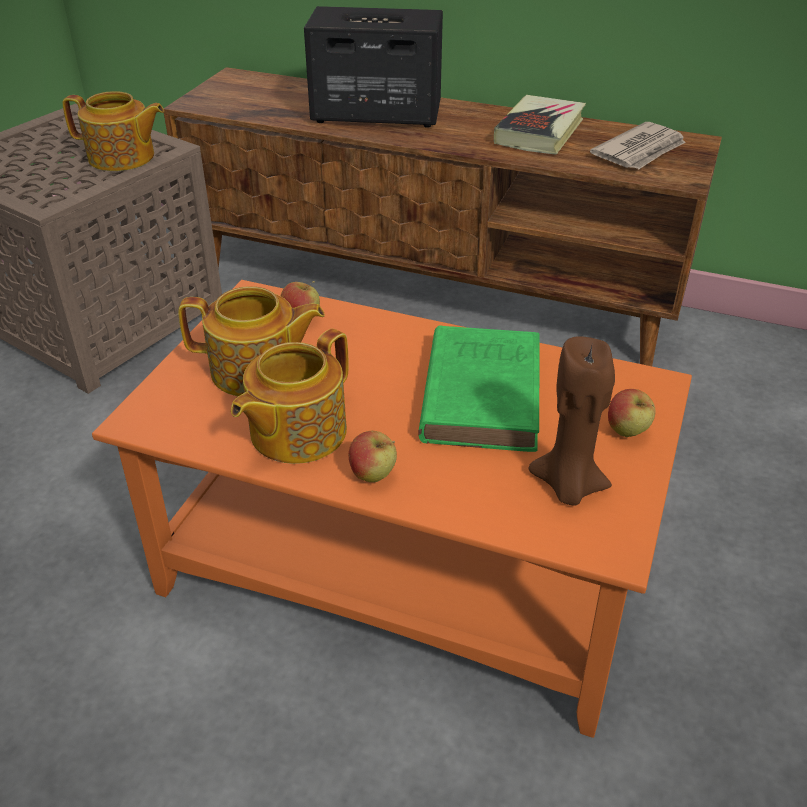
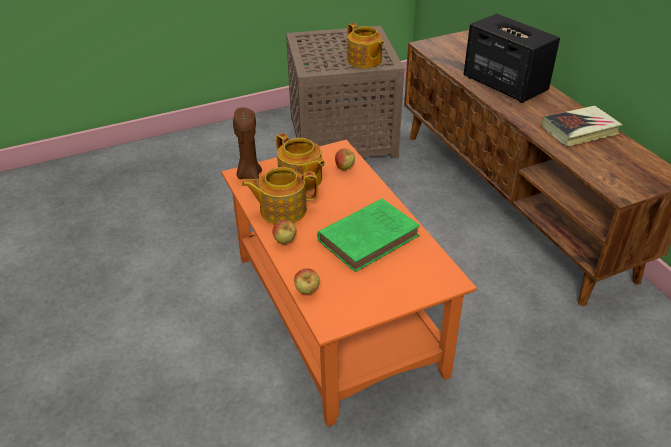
camera: 45 degrees right, 0 degrees up
brown candle [529,336,615,506] -> brown candle moved to [233,107,262,179]
newspaper [590,122,686,169] -> none
apple [608,389,655,437] -> apple moved to [294,268,320,294]

